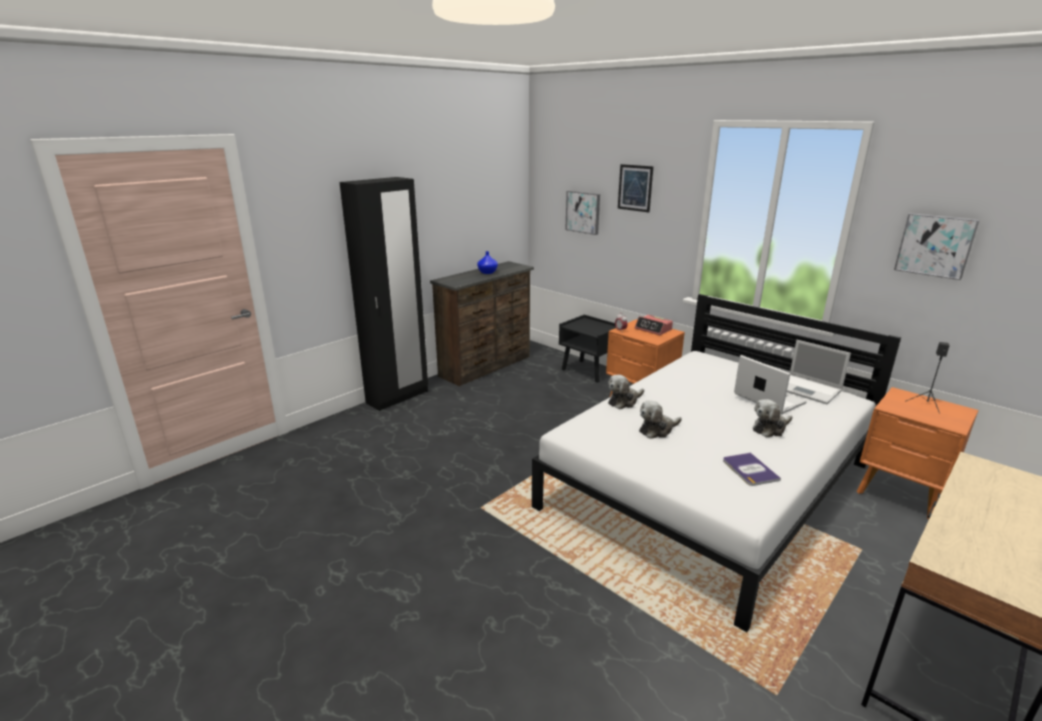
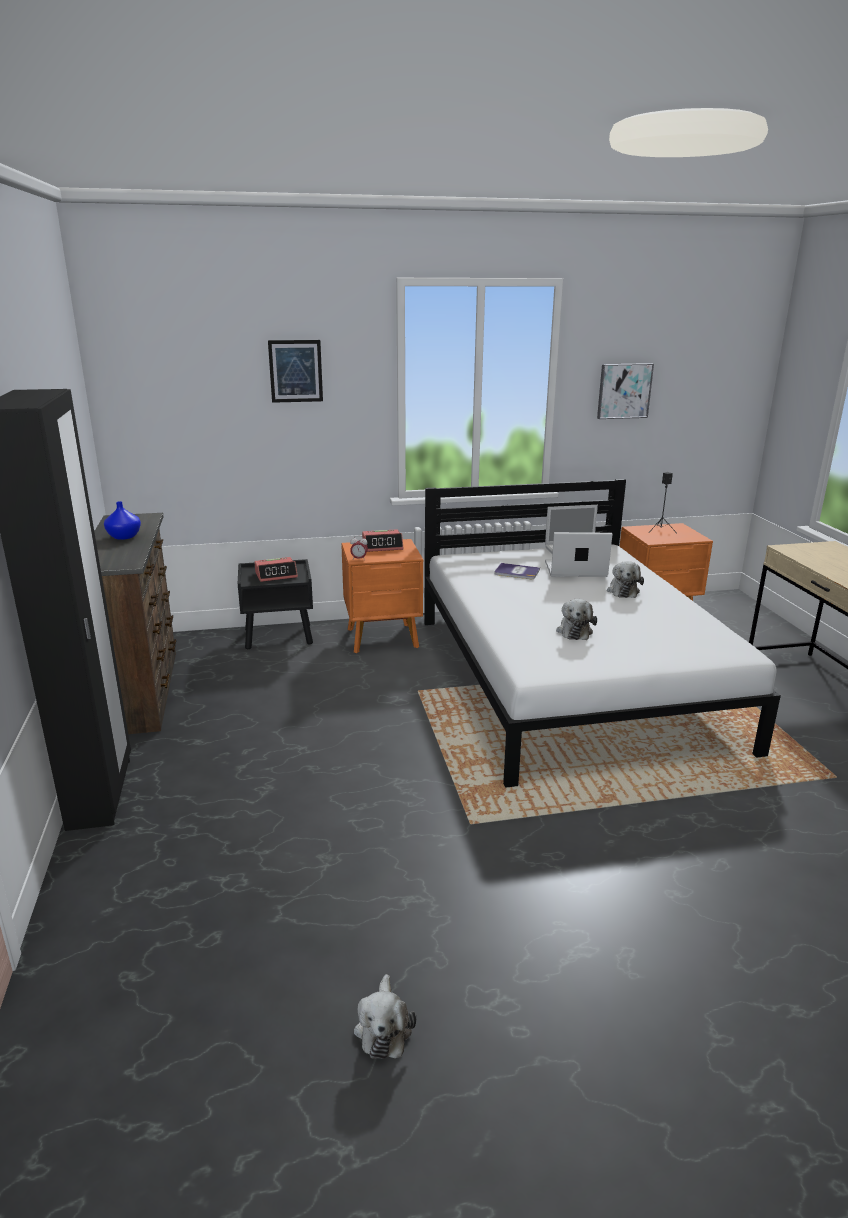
camera: 55 degrees left, 0 degrees up
picture [565,191,600,235] -> none
plush toy [608,375,644,409] -> plush toy moved to [354,974,416,1059]
book [723,452,781,486] -> book moved to [494,563,540,579]
none -> alarm clock [254,557,298,582]

